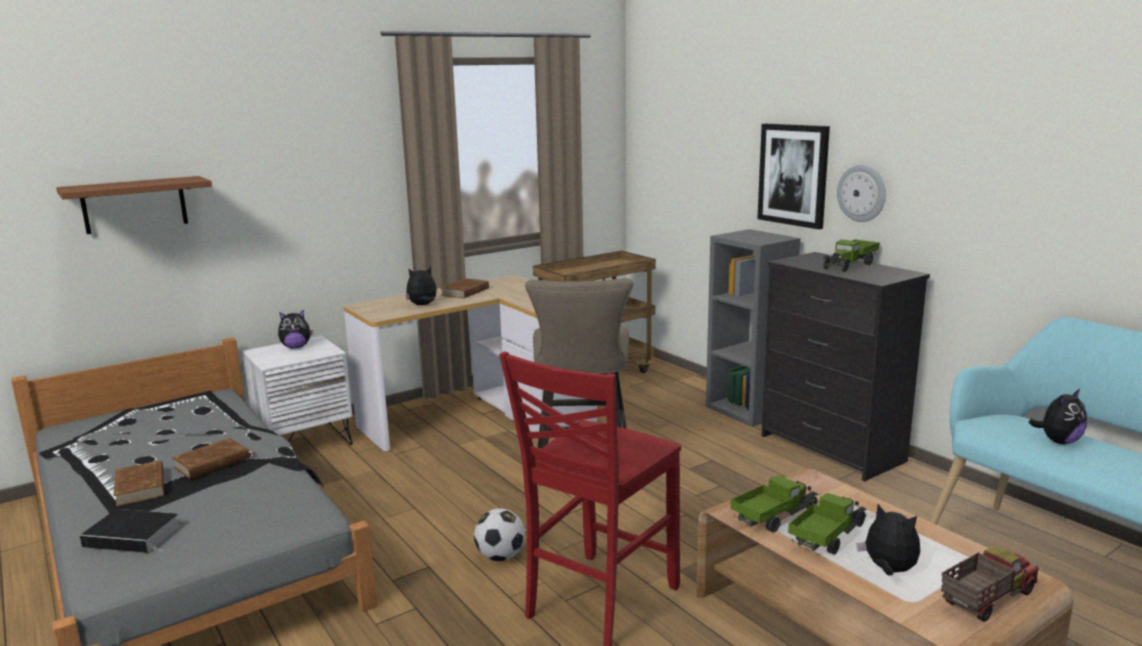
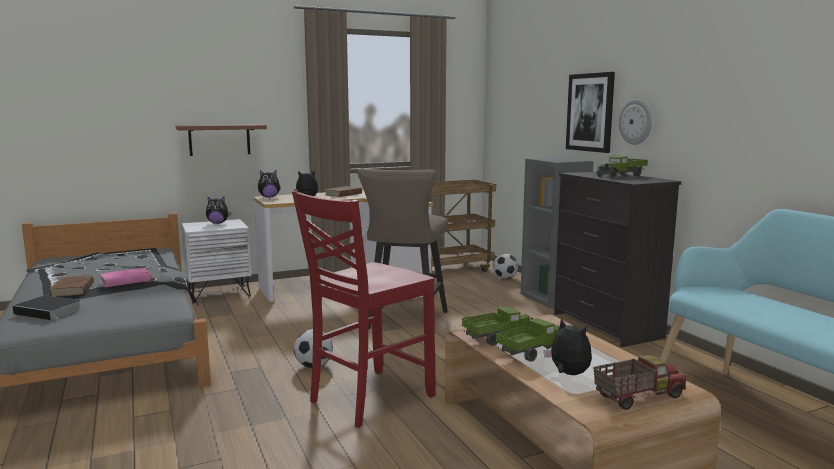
camera: 10 degrees right, 5 degrees down
brown shelf [56,176,212,234] -> brown shelf moved to [175,124,267,156]
brown book [171,438,254,479] -> pink book [100,267,152,287]
plush toy [1028,389,1087,444] -> plush toy moved to [258,170,281,198]
none -> football [493,253,519,279]

